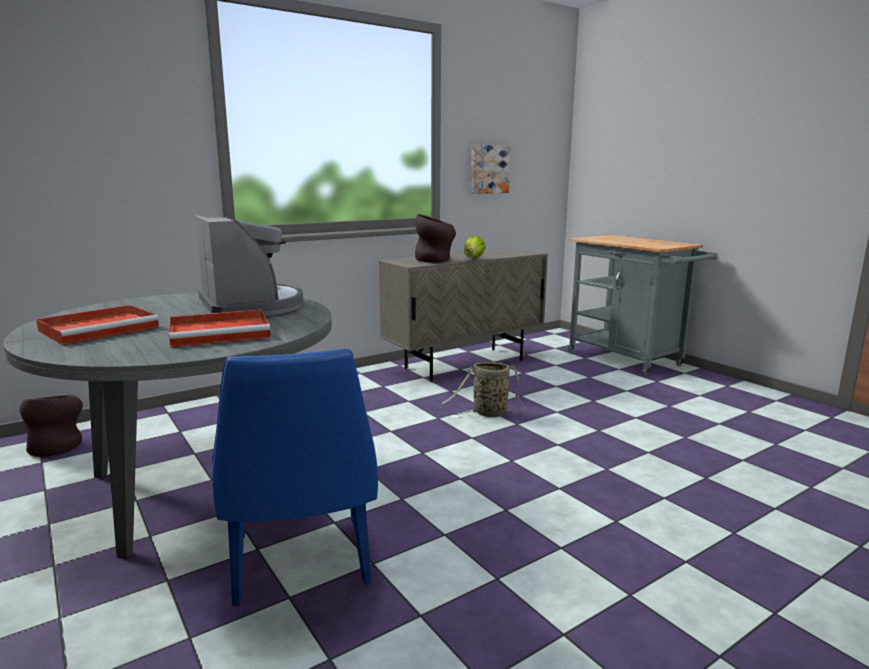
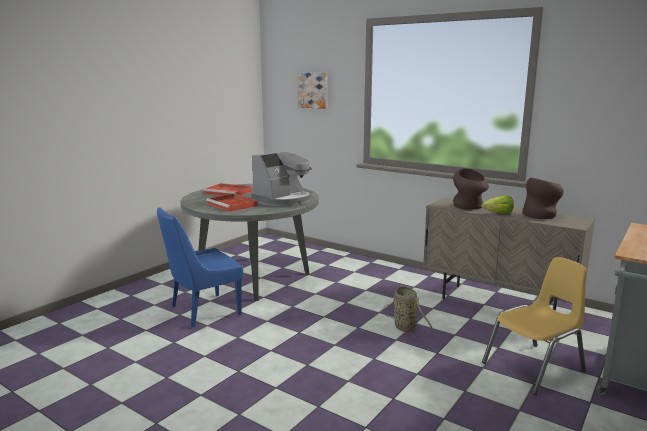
camera: 70 degrees right, 0 degrees up
brown vase [20,395,83,457] -> brown vase moved to [522,178,564,219]
picture [471,145,511,194] -> picture moved to [297,73,327,109]
none -> yellow chair [482,257,587,395]

